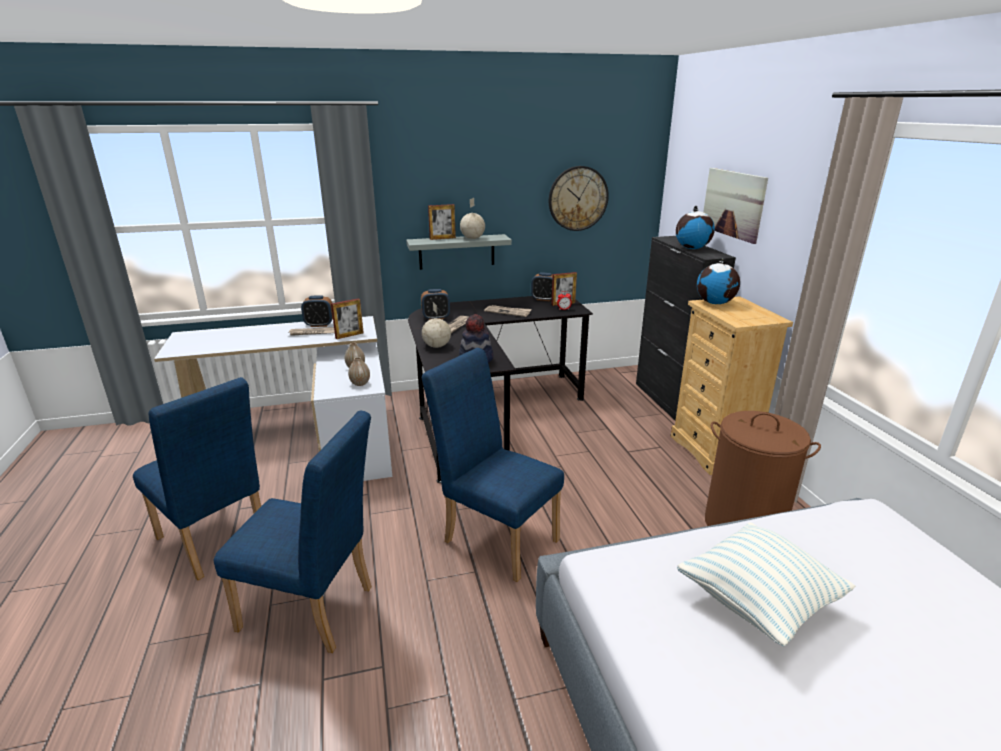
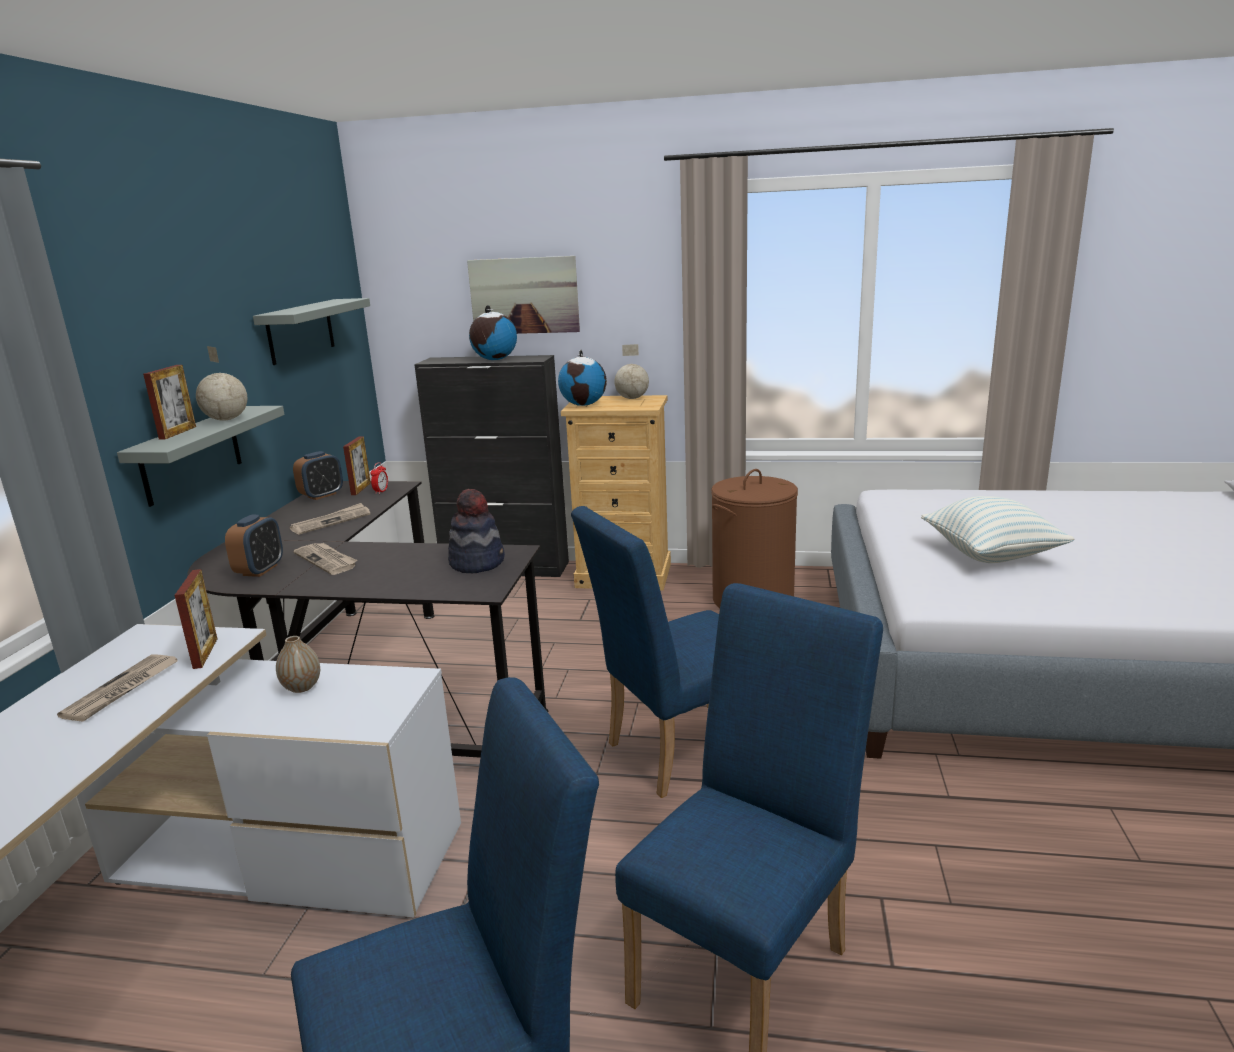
camera: 65 degrees left, 5 degrees down
alarm clock [301,295,333,327] -> none
vase [348,357,370,386] -> none
globe [422,302,451,348] -> globe moved to [614,344,649,399]
wall clock [549,166,609,231] -> grey shelf [253,298,370,365]

